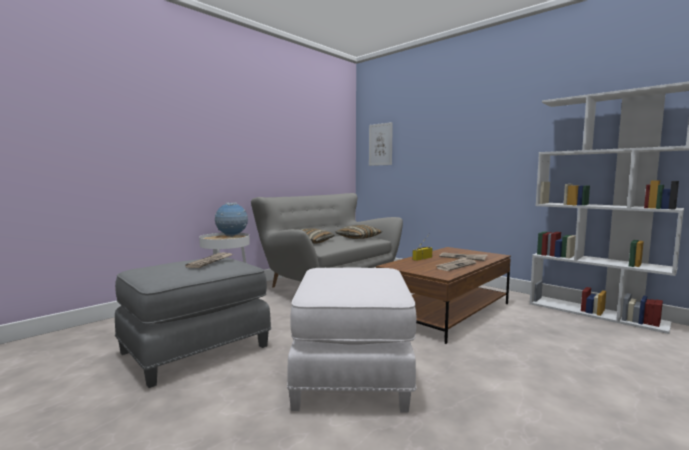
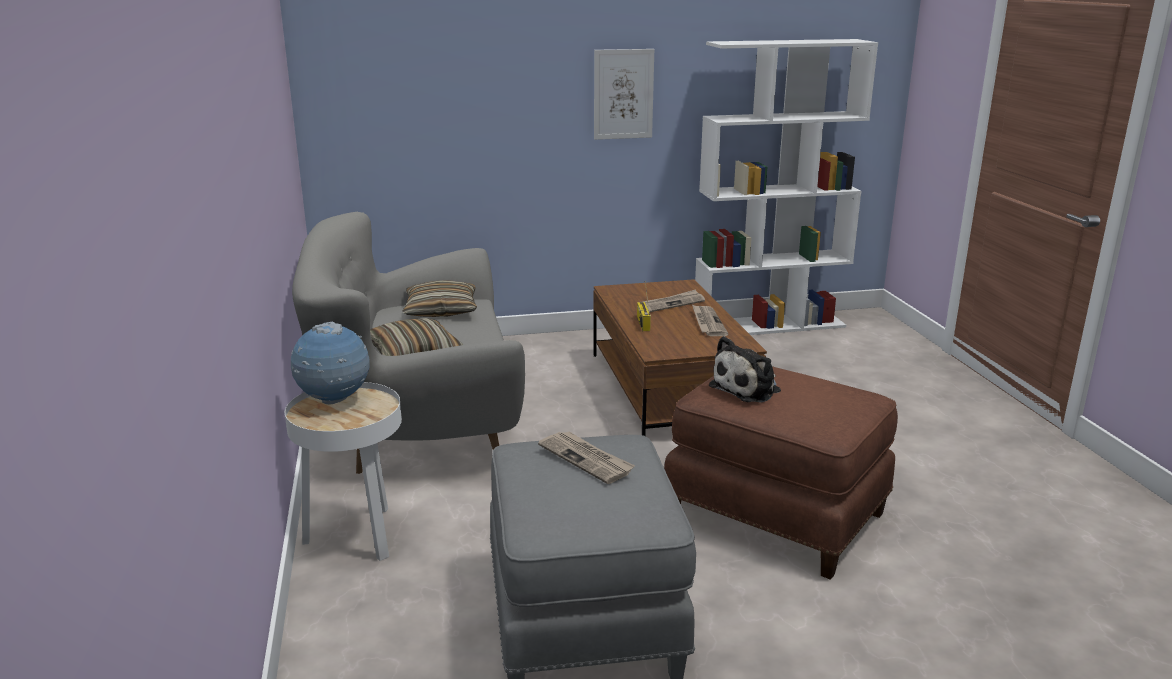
camera: 55 degrees left, 15 degrees up
white ottoman [287,267,417,413] -> brown ottoman [664,366,898,580]
picture [369,122,393,166] -> picture moved to [594,49,654,140]
none -> plush toy [709,336,781,403]

